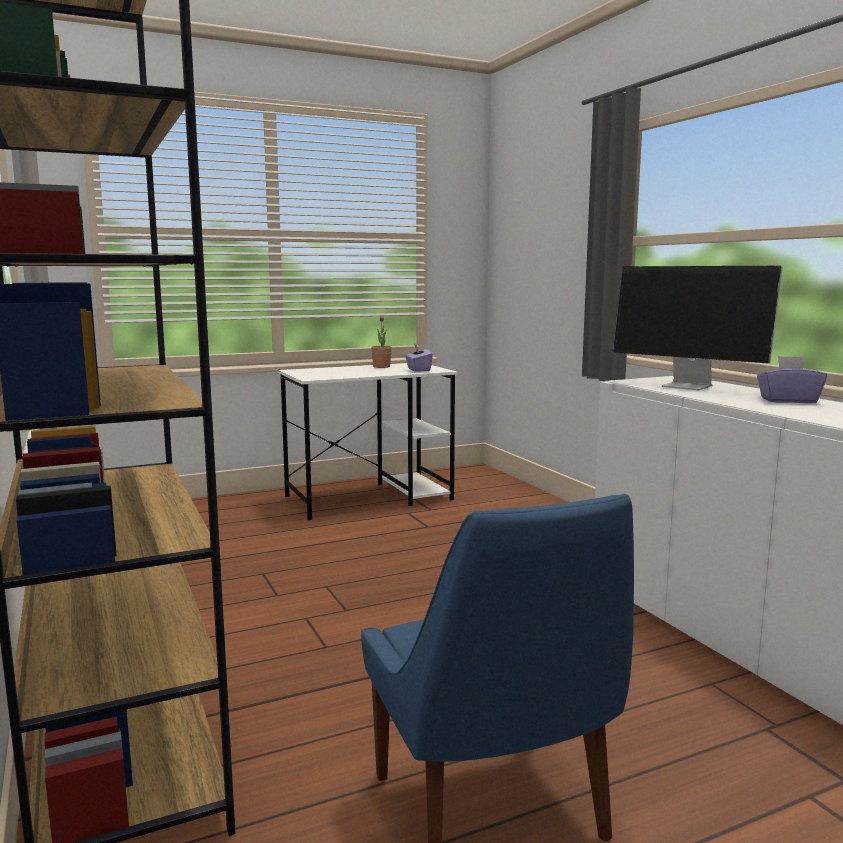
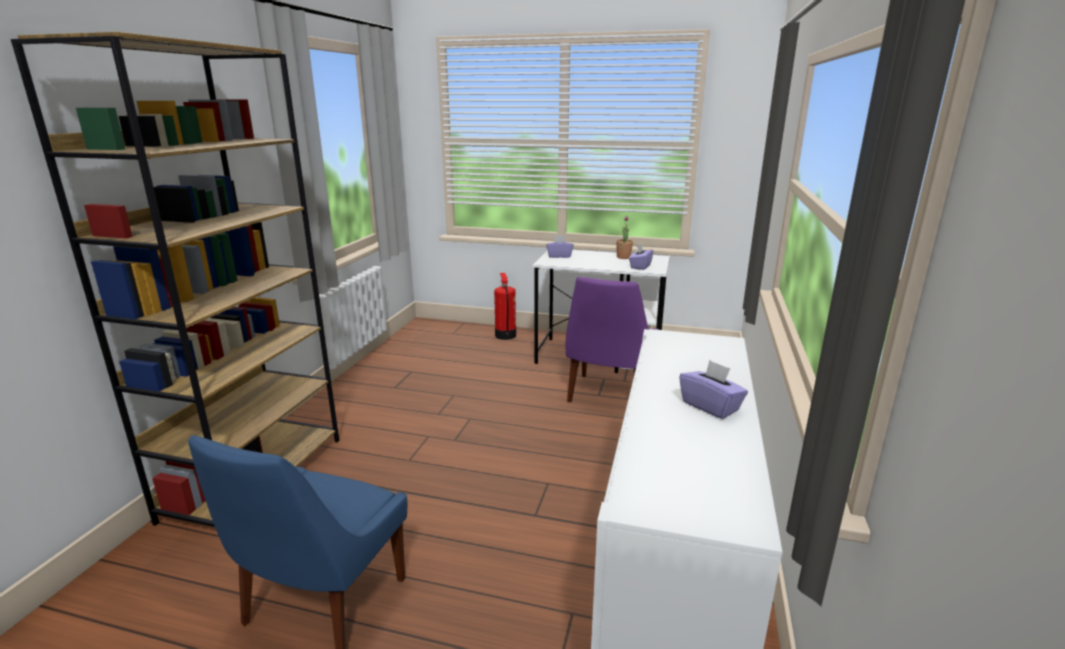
camera: 40 degrees right, 10 degrees up
monitor [613,266,783,391] -> none
none -> fire extinguisher [494,273,516,340]
none -> purple tissue box [546,235,574,258]
none -> purple chair [566,277,659,402]

